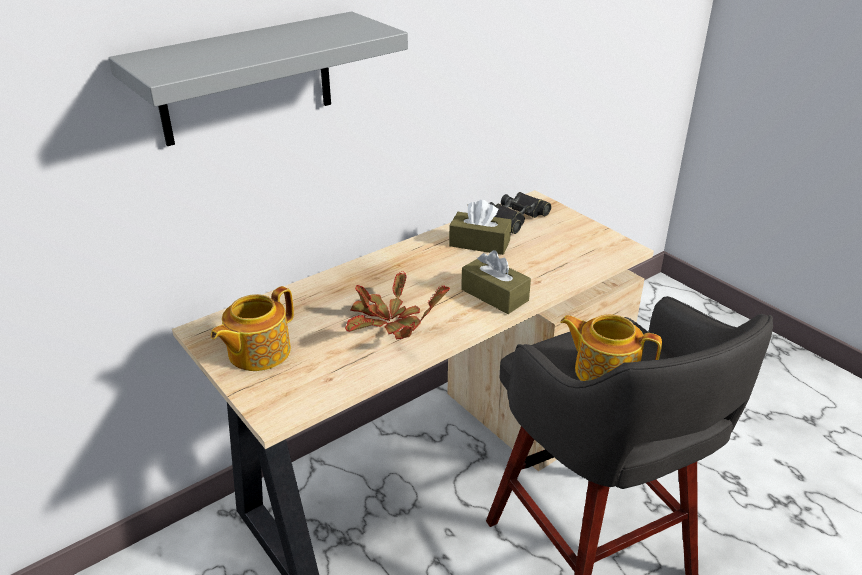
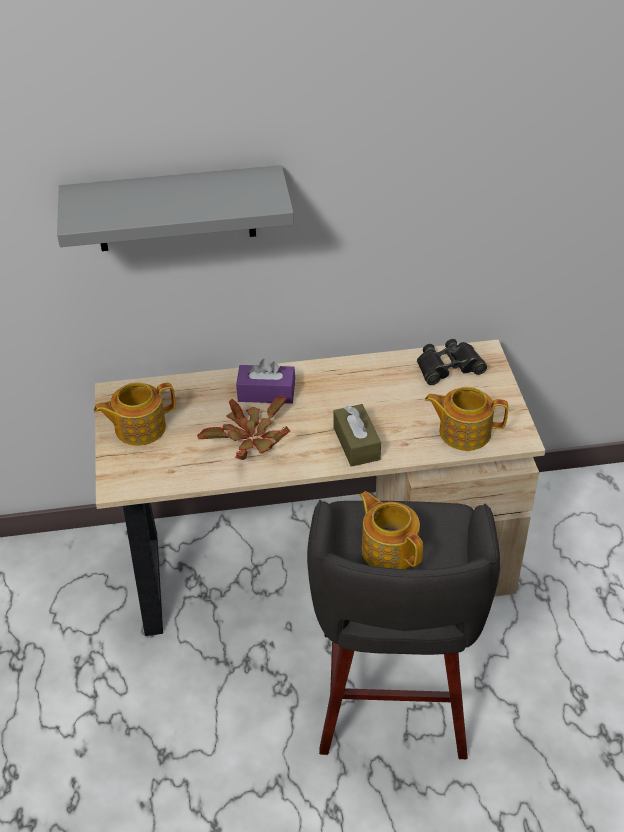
camera: 30 degrees right, 10 degrees up
brown tissue box [449,200,511,255] -> none
none -> purple tissue box [236,359,295,404]
none -> teapot [425,387,508,451]

